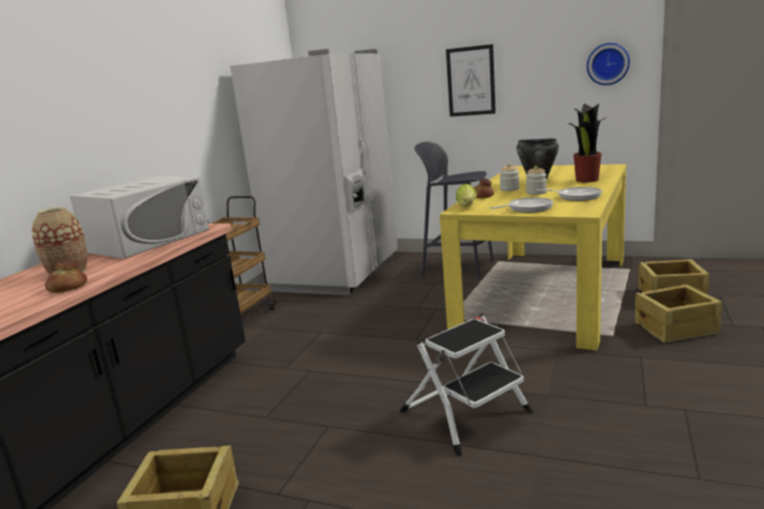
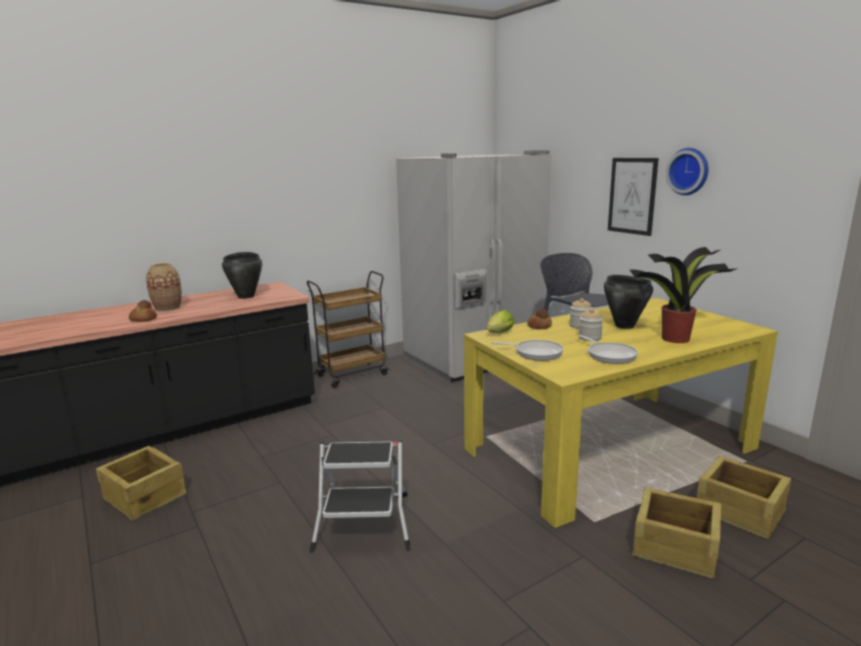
camera: 35 degrees right, 0 degrees up
white microwave [70,176,209,259] -> black cooking pot [222,252,262,299]
wall clock [587,43,630,85] -> wall clock moved to [666,148,708,195]

